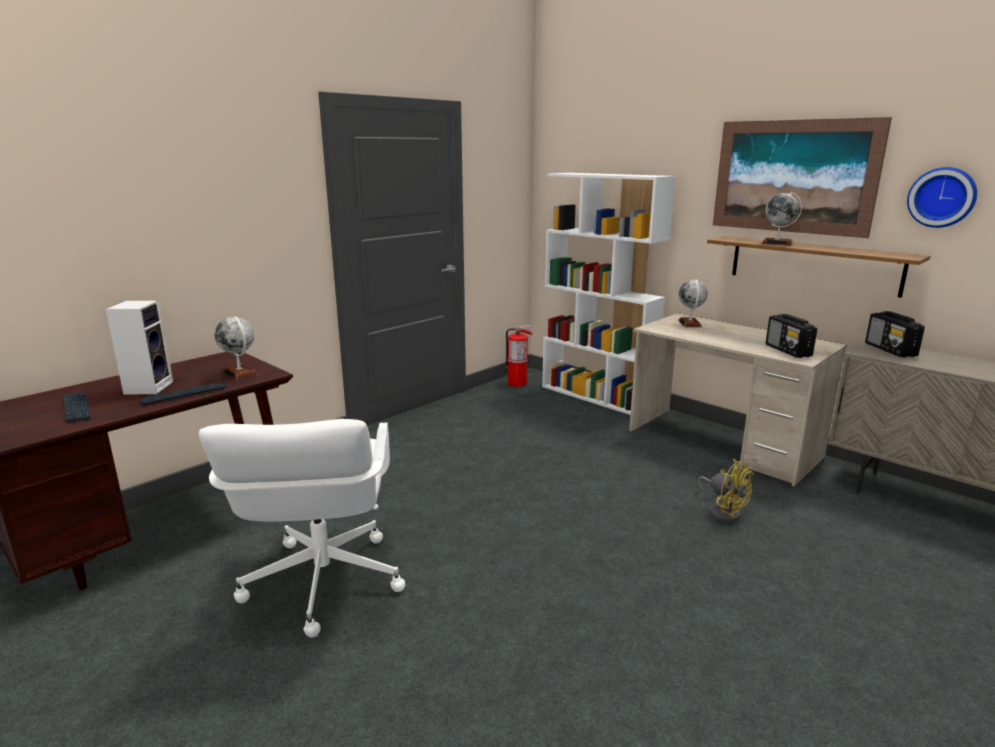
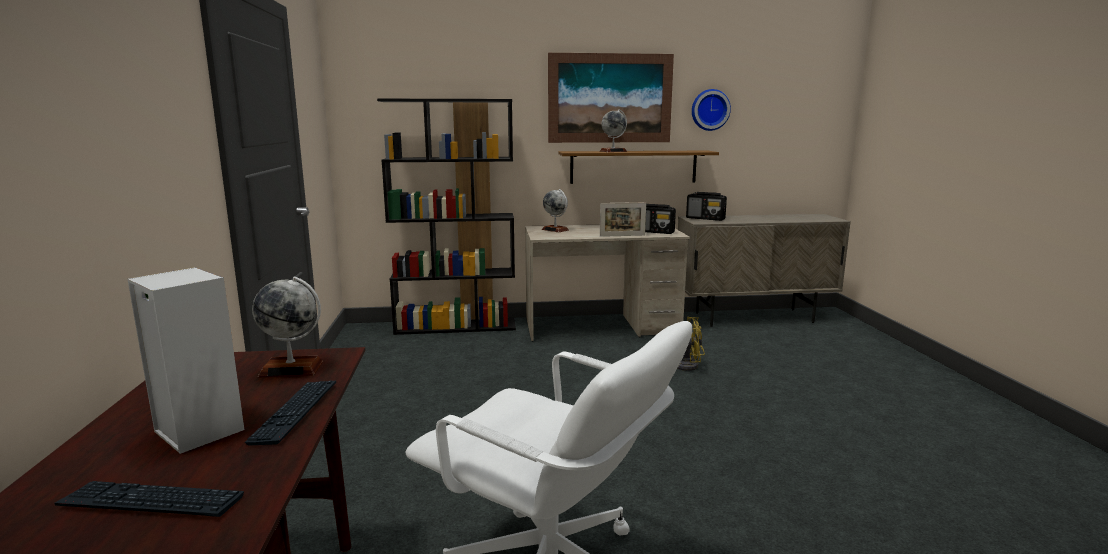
camera: 50 degrees left, 5 degrees down
fire extinguisher [504,325,533,387] -> none
white bookcase [542,173,676,415] -> black bookcase [377,99,516,335]
none -> picture frame [600,202,646,237]

